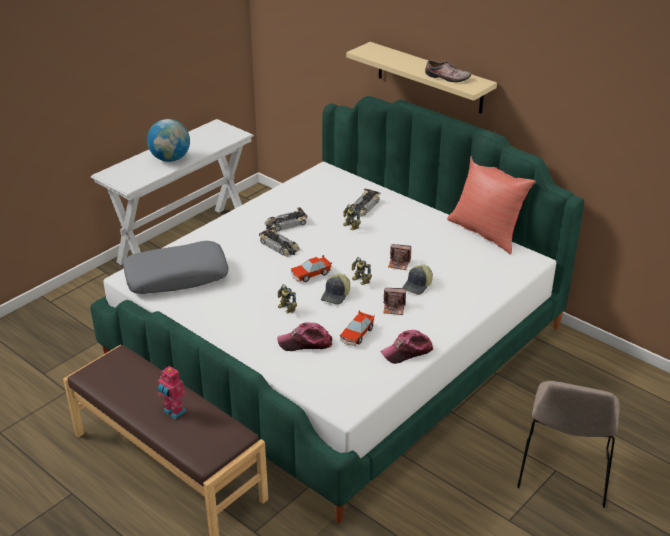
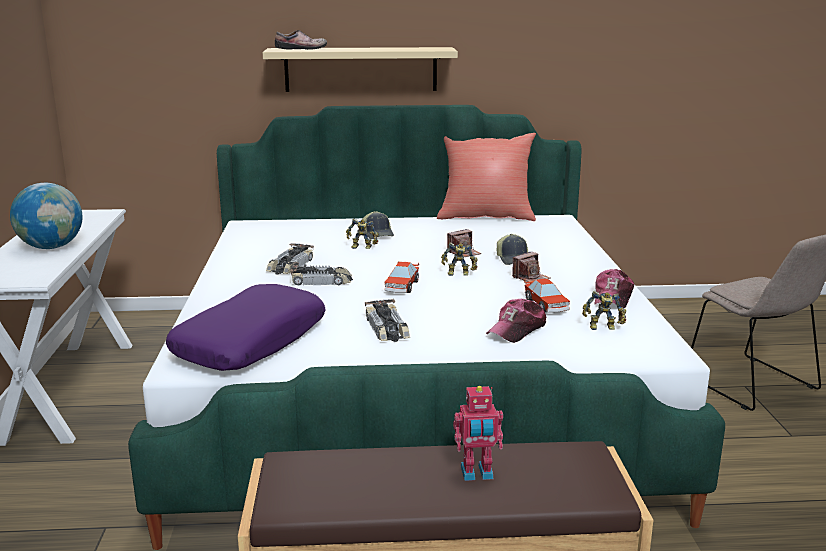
camera: 45 degrees left, 15 degrees down
grey pillow [123,241,229,294] -> purple pillow [166,284,325,371]
toy robot [278,284,297,314] -> toy robot moved to [582,291,626,330]
cap [321,274,350,305] -> cap moved to [362,211,394,239]
toy car [351,189,380,217] -> toy car moved to [365,299,410,342]
shoe [425,60,471,82] -> shoe moved to [275,30,327,50]

